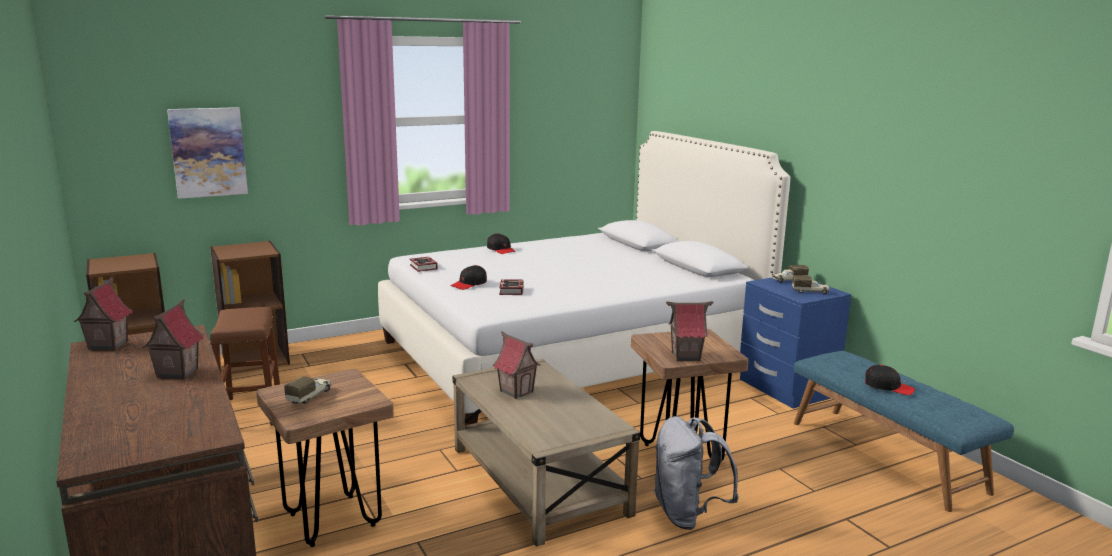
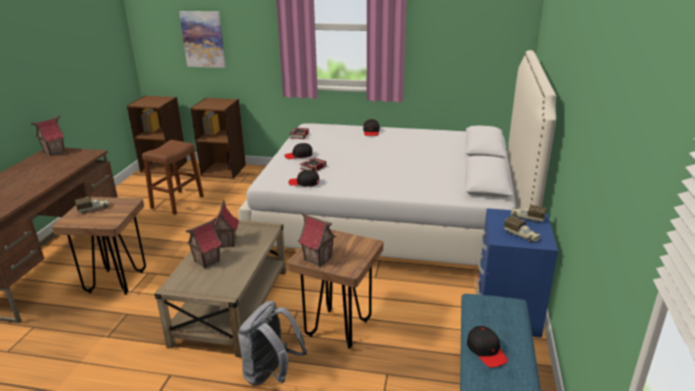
camera: 40 degrees right, 10 degrees up
toy house [142,299,204,380] -> toy house moved to [186,217,222,268]
none -> black cap [288,170,319,187]

